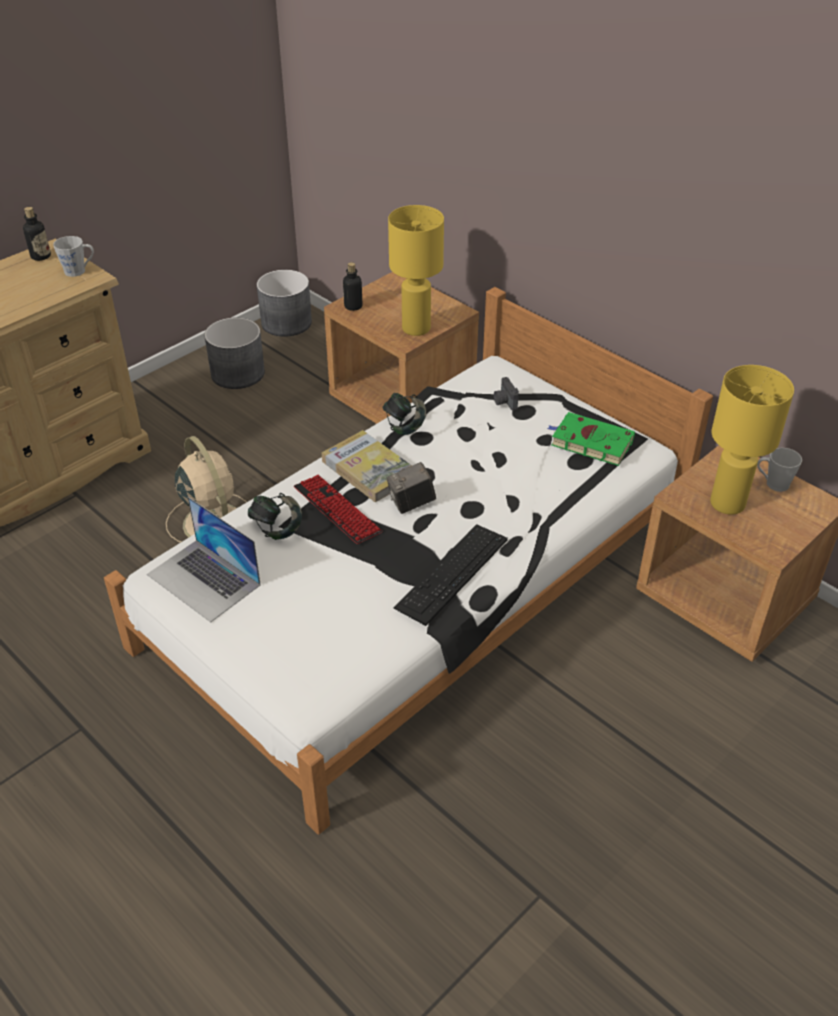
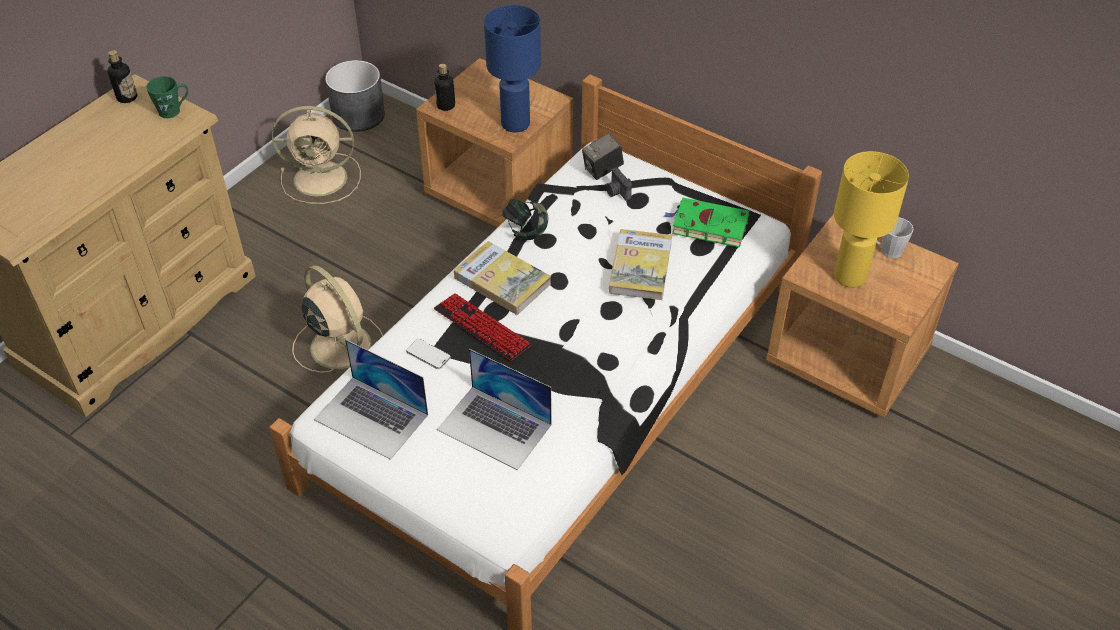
camera: 10 degrees left, 5 degrees up
grey mug [53,236,94,277] -> green mug [146,76,188,118]
grey planter [204,318,265,389] -> beige fan [272,106,361,204]
headphones [248,493,302,540] -> phone [406,339,451,369]
camera [387,462,436,514] -> camera moved to [582,133,624,180]
yellow table lamp [388,205,444,336] -> blue table lamp [484,5,541,132]
keyboard [394,524,508,626] -> none
none -> laptop [437,349,552,470]
none -> book [609,229,672,300]

